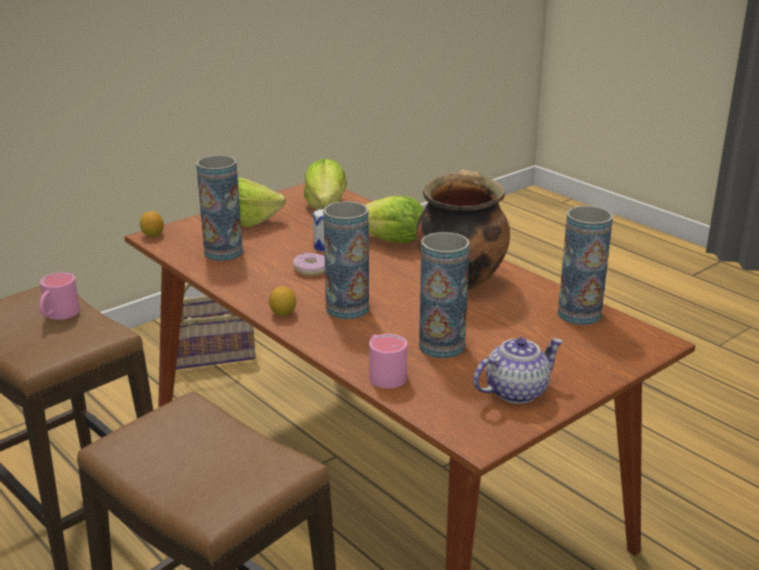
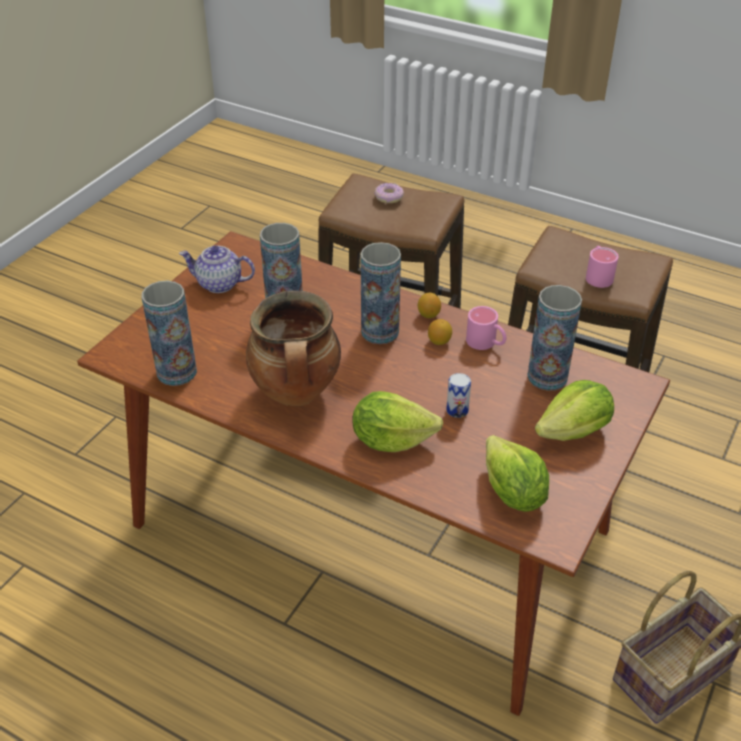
camera: 160 degrees right, 15 degrees up
lemon [140,211,164,237] -> lemon moved to [428,319,452,345]
donut [293,253,325,276] -> donut moved to [374,183,404,203]
pink mug [369,334,407,388] -> pink mug moved to [466,306,506,350]
teapot [473,337,563,404] -> teapot turned 60 degrees clockwise [179,245,255,293]

